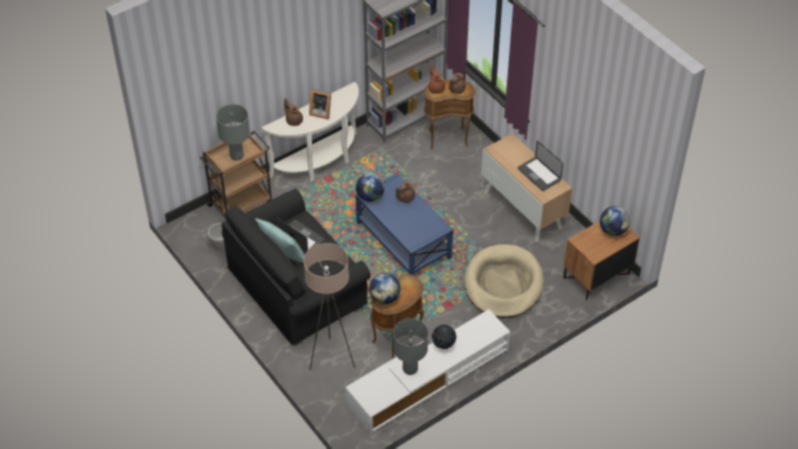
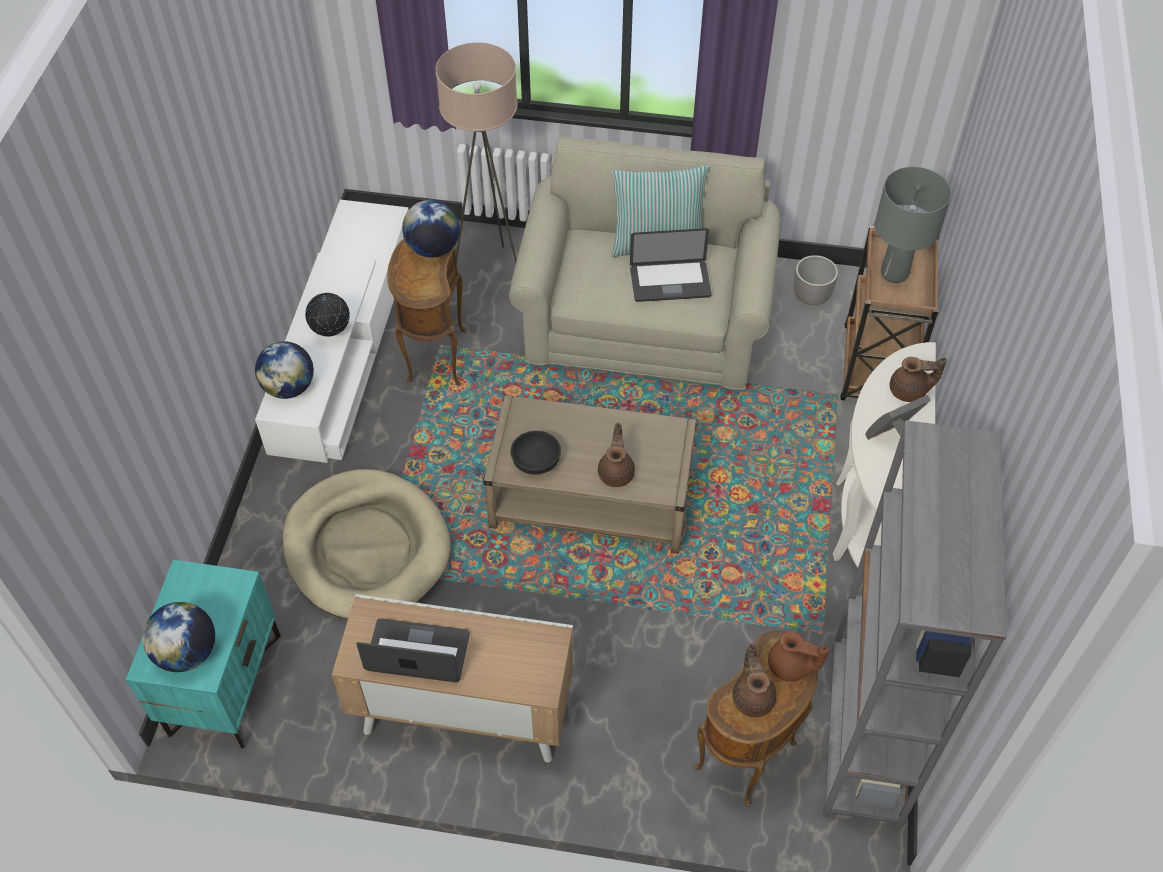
camera: 135 degrees right, 5 degrees up
black sofa [221,189,371,346] -> beige sofa [509,136,780,390]
blue coffee table [355,173,454,276] -> beige coffee table [483,395,697,554]
globe [356,173,385,202] -> globe moved to [255,341,314,399]
grey table lamp [393,318,428,375] -> none
brown nightstand [563,221,640,300] -> turquoise nightstand [126,560,281,748]
none -> black bowl [511,431,561,475]

